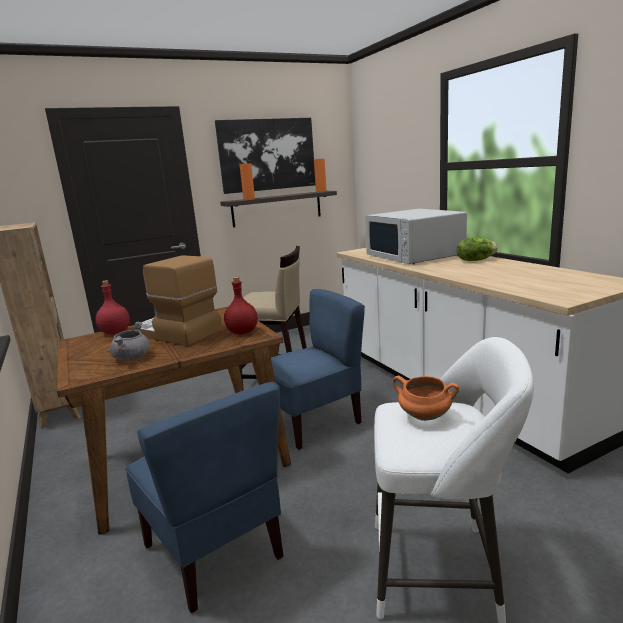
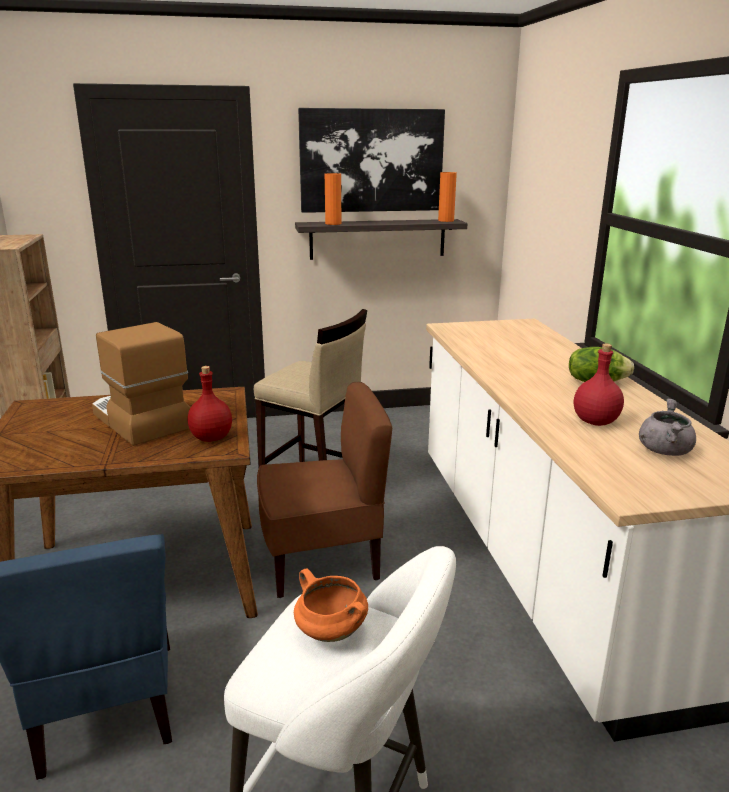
camera: 15 degrees right, 5 degrees up
red bottle [96,280,130,335] -> red bottle moved to [574,344,624,426]
grey cooking pot [110,322,150,361] -> grey cooking pot moved to [639,399,696,456]
blue chair [271,289,365,450] -> brown chair [257,382,392,598]
white microwave [365,209,467,264] -> none

